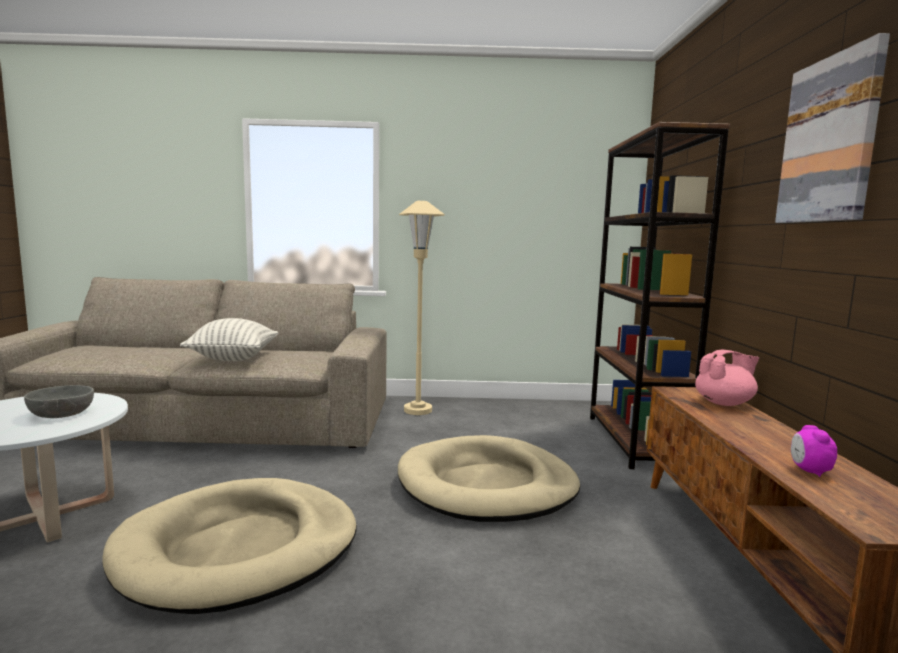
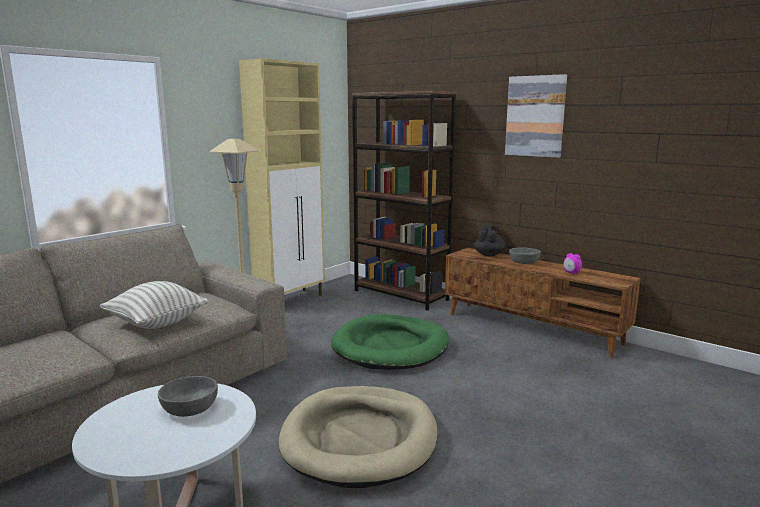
camera: 50 degrees left, 5 degrees up
beige dog bed [398,435,580,522] -> green dog bed [331,314,449,370]
pink teapot [695,350,759,406] -> black teapot [474,226,506,256]
none -> beige cabinet [239,58,325,296]
none -> grey bowl [509,247,541,264]

